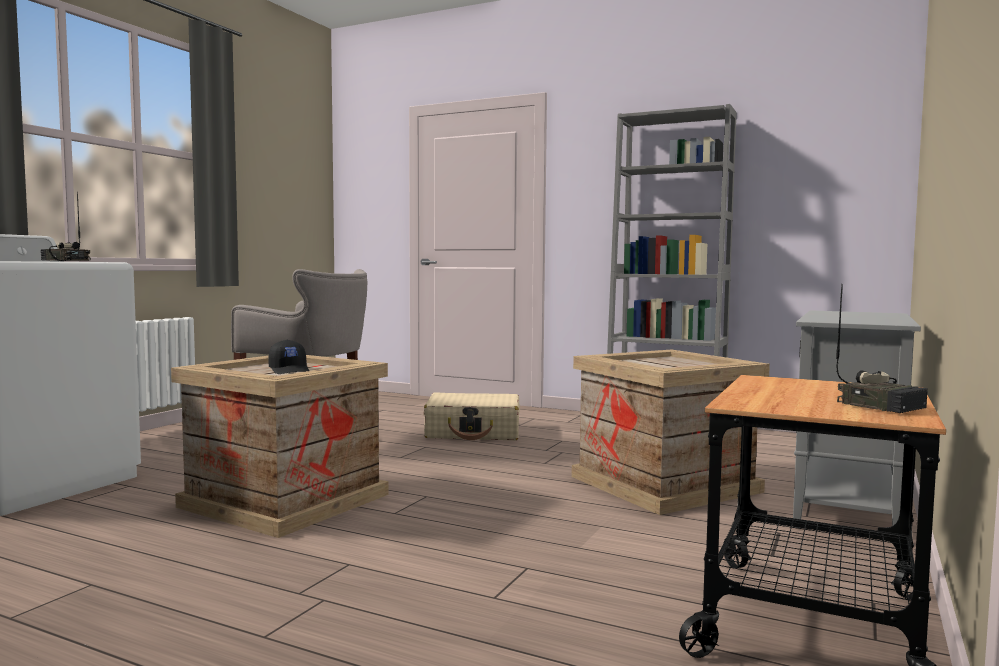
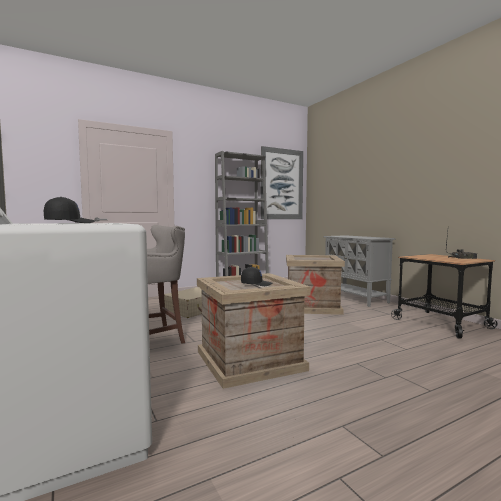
camera: 55 degrees left, 0 degrees up
radio [41,192,91,261] -> black cap [44,197,96,223]
none -> picture [261,146,303,219]

